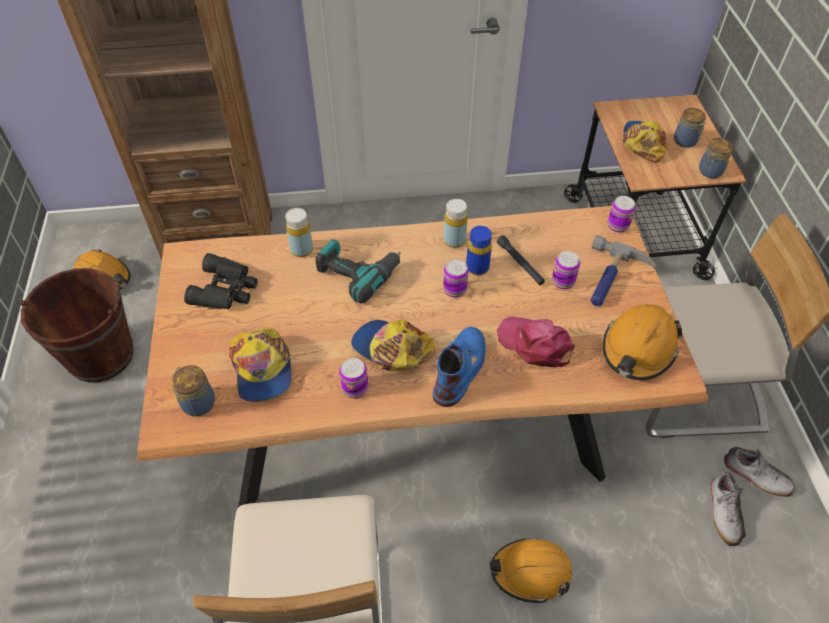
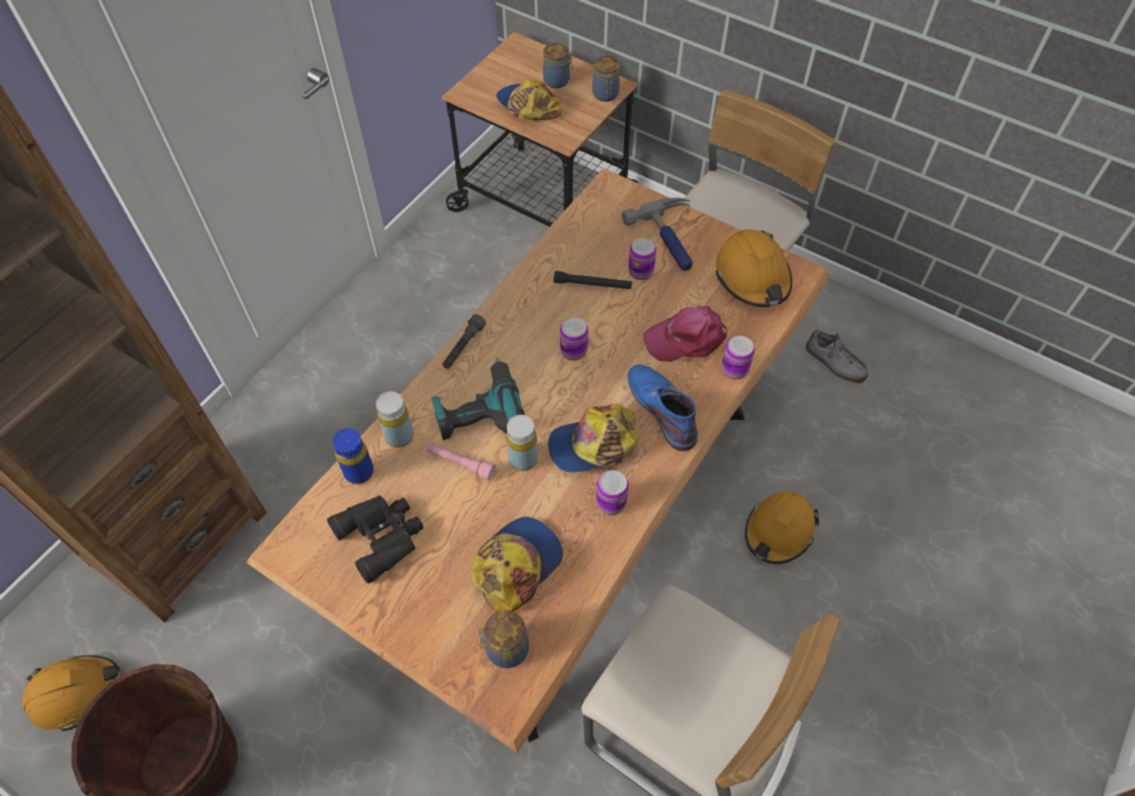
camera: 50 degrees left, 5 degrees up
cap [229,328,291,402] -> cap turned 75 degrees counterclockwise [471,517,563,613]
yellow bottle [443,199,468,248] -> yellow bottle moved to [506,415,538,471]
blue bottle [466,226,492,276] -> blue bottle moved to [333,428,374,485]
can [607,196,636,233] -> can moved to [721,336,755,379]
shoe [724,446,795,497] -> none
none -> pink flashlight [427,443,496,480]
none -> grey flashlight [443,314,486,369]

